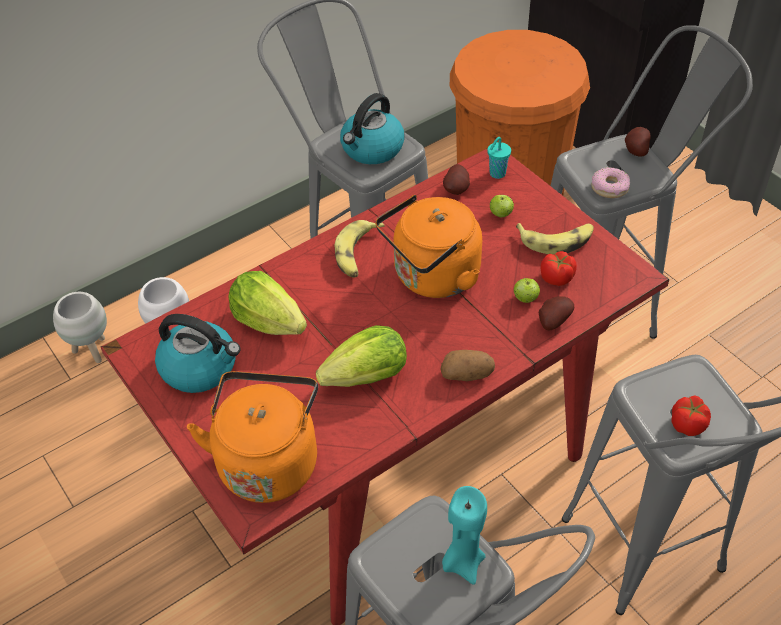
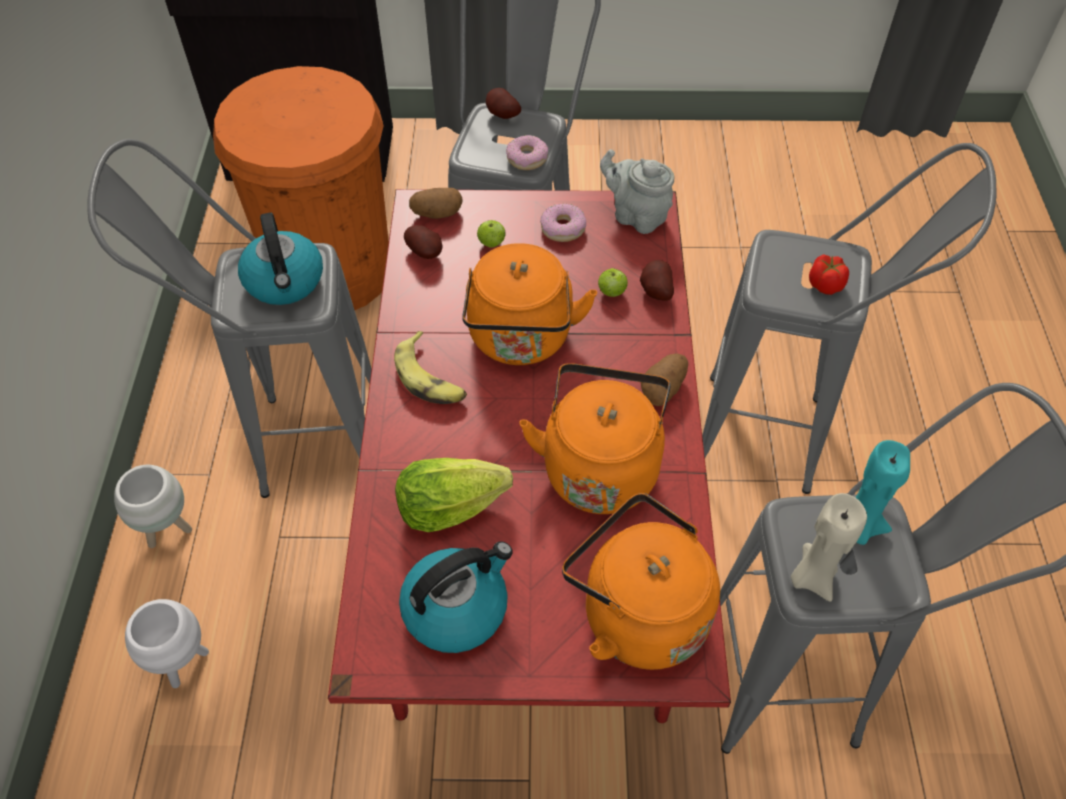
camera: 55 degrees left, 5 degrees up
white planter [53,292,107,363] -> white planter moved to [114,465,192,548]
lettuce [316,325,407,387] -> orange kettle [519,363,670,514]
turquoise cup [487,137,511,179] -> potato [409,188,462,219]
banana [516,223,594,255] -> donut [540,204,586,242]
tomato [541,251,577,286] -> none
none -> grey teapot [600,149,674,234]
none -> beige candle [791,493,867,602]

